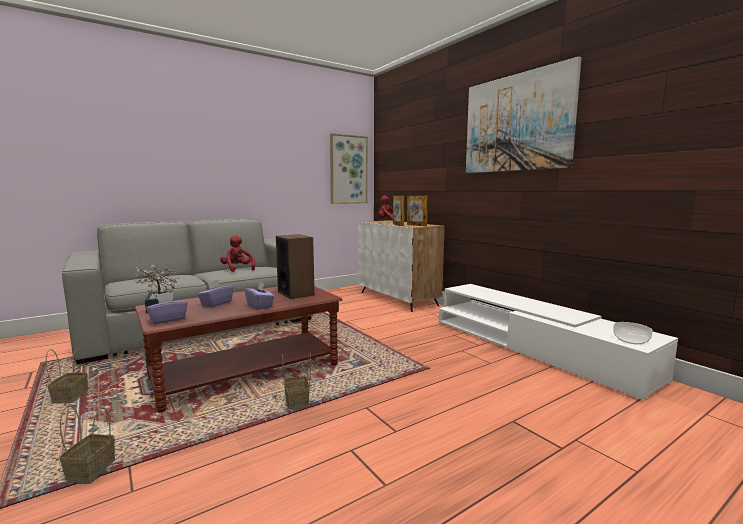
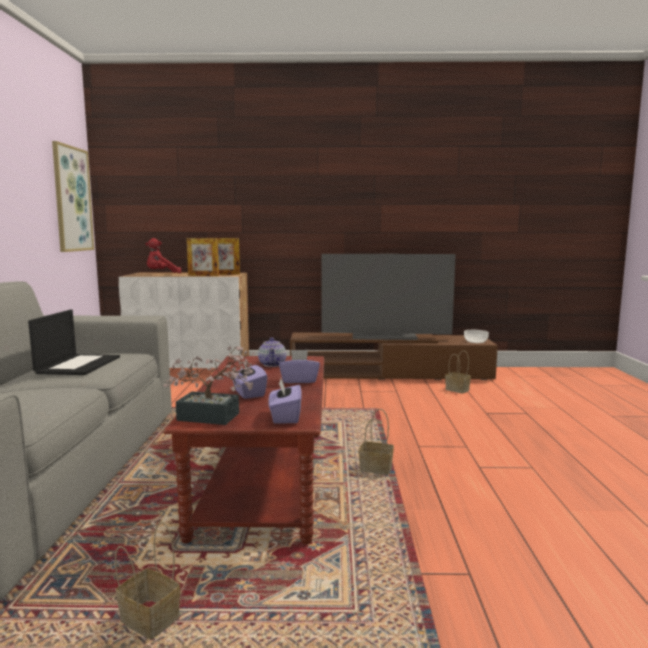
camera: 55 degrees left, 0 degrees up
basket [60,405,115,484] -> basket moved to [445,350,471,394]
red plush toy [220,235,255,272] -> laptop [28,310,120,375]
speaker [276,234,315,299] -> teapot [258,337,286,367]
white tv stand [439,284,678,400] -> brown tv stand [290,333,498,380]
picture [466,57,581,173] -> none
none -> television [321,254,456,340]

